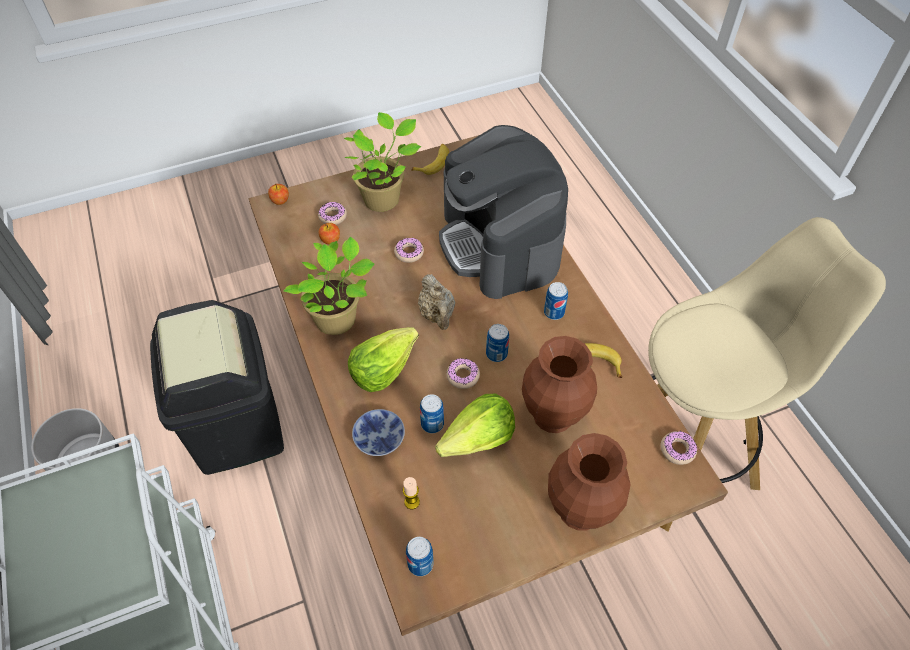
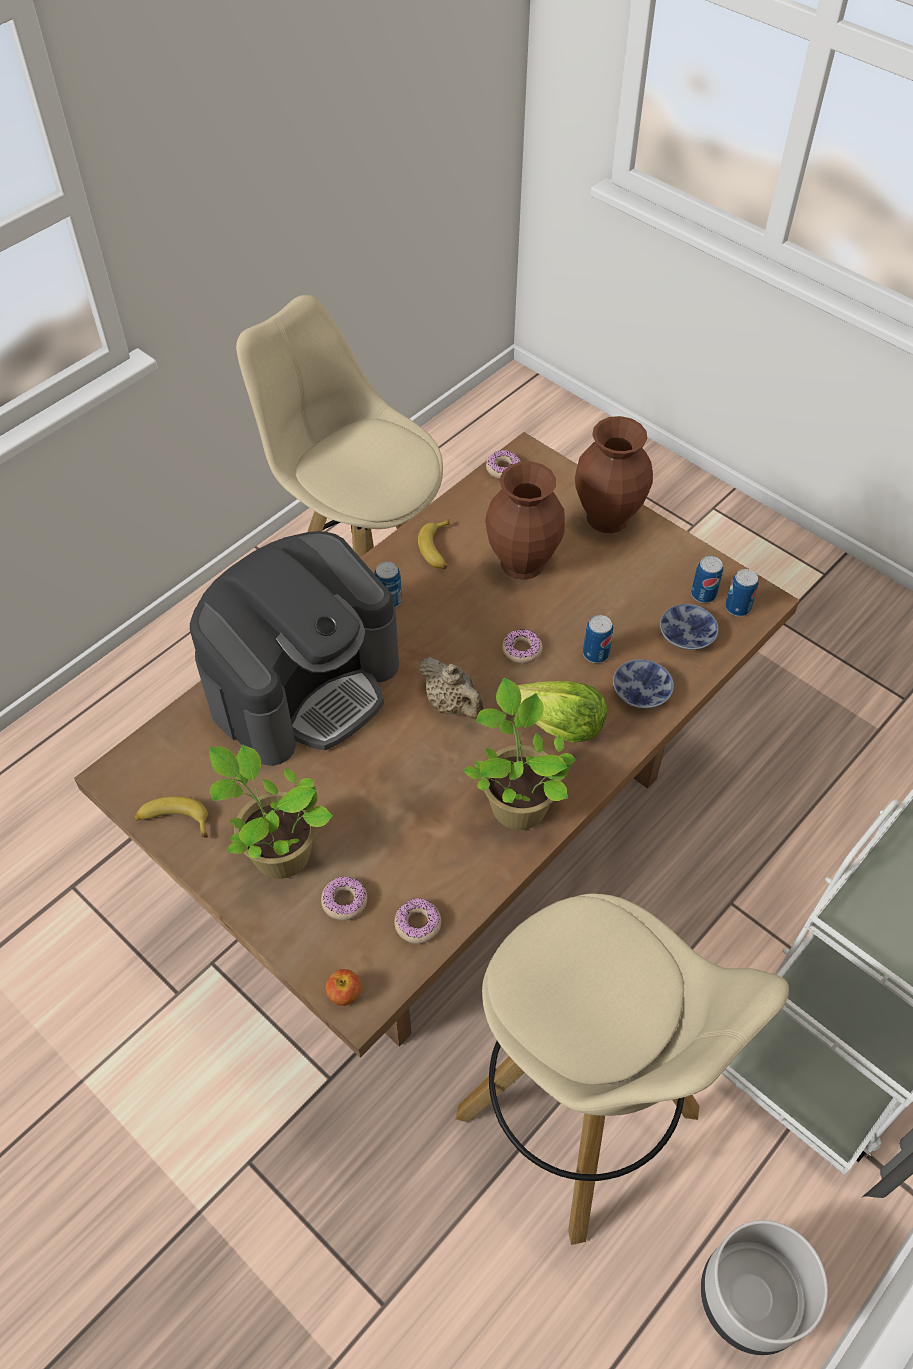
camera: 115 degrees left, 0 degrees up
black trash can [150,300,284,475] -> beige stool [455,894,789,1245]
apple [319,223,340,244] -> none
donut [394,238,424,263] -> donut moved to [394,898,441,944]
candle [403,477,420,509] -> bowl [660,604,718,650]
beige teapot [418,274,455,330] -> beige teapot turned 90 degrees clockwise [419,657,484,719]
lettuce [435,393,515,457] -> none
can [486,324,509,362] -> can moved to [691,556,723,603]

